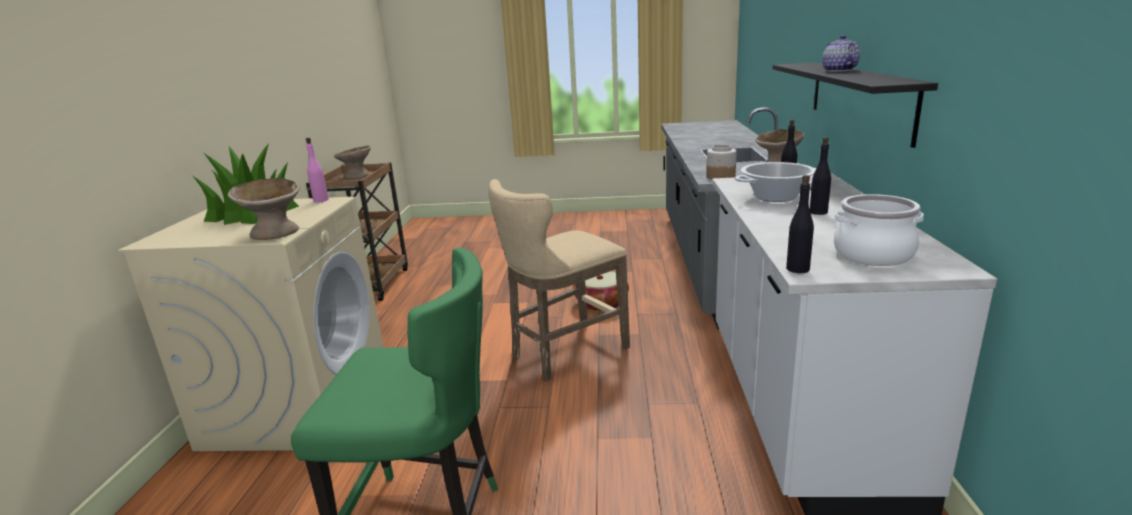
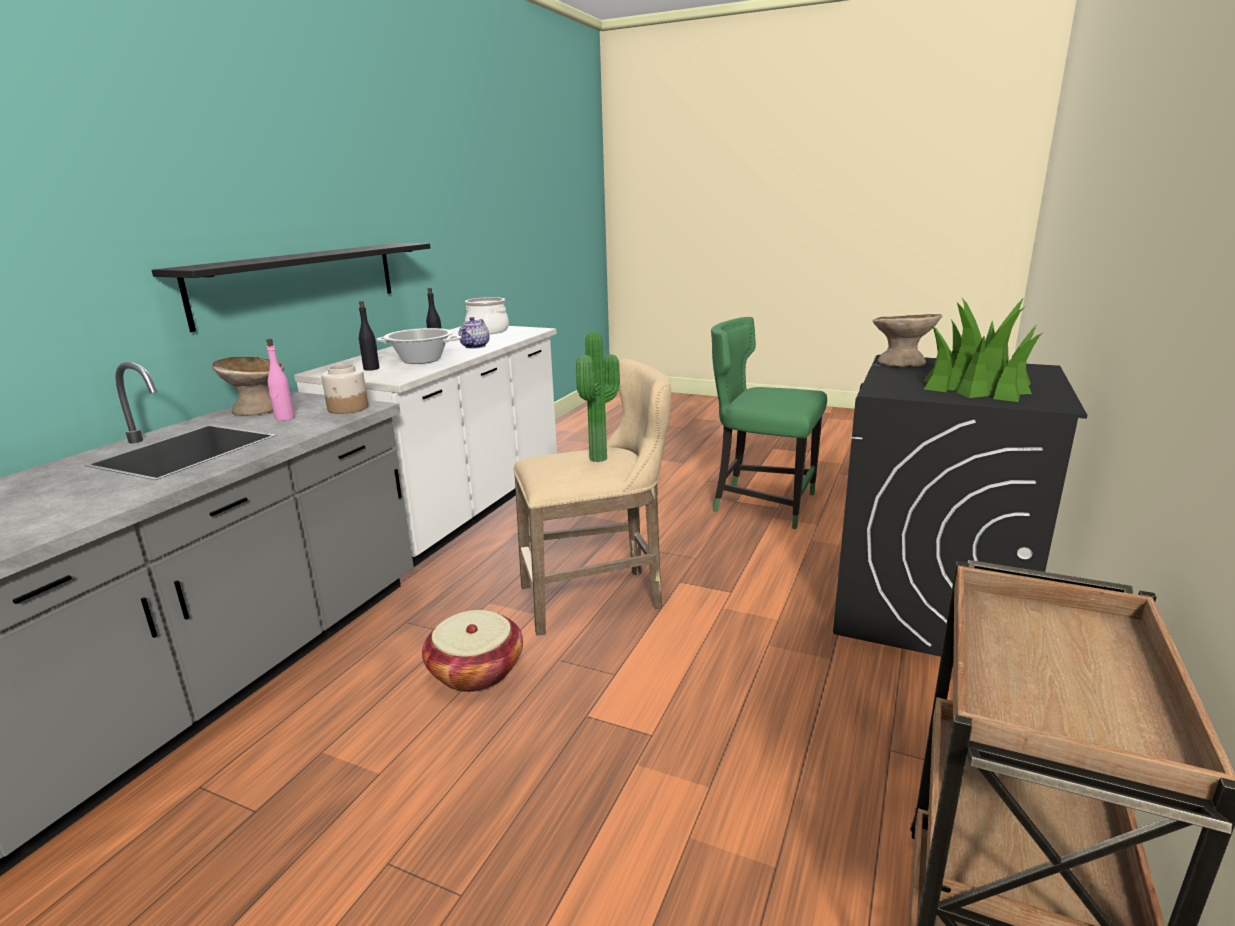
camera: 160 degrees left, 0 degrees up
beige washing machine [118,197,384,451] -> black washing machine [833,355,1088,657]
pink bottle [306,138,329,202] -> pink bottle moved to [266,339,295,421]
beige bowl [334,145,371,180] -> none
black bottle [786,175,814,273] -> none
teapot [822,35,860,72] -> teapot moved to [459,317,489,349]
none -> potted plant [576,332,620,462]

